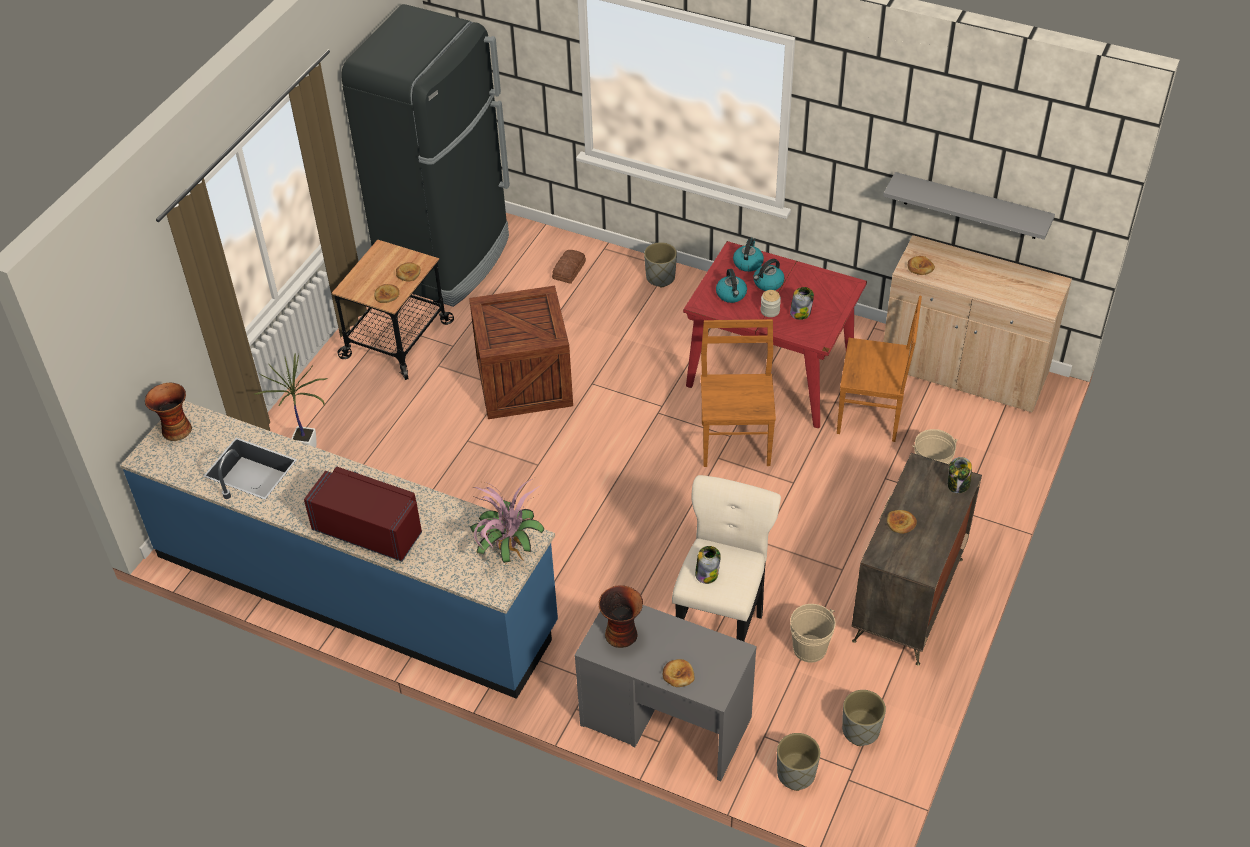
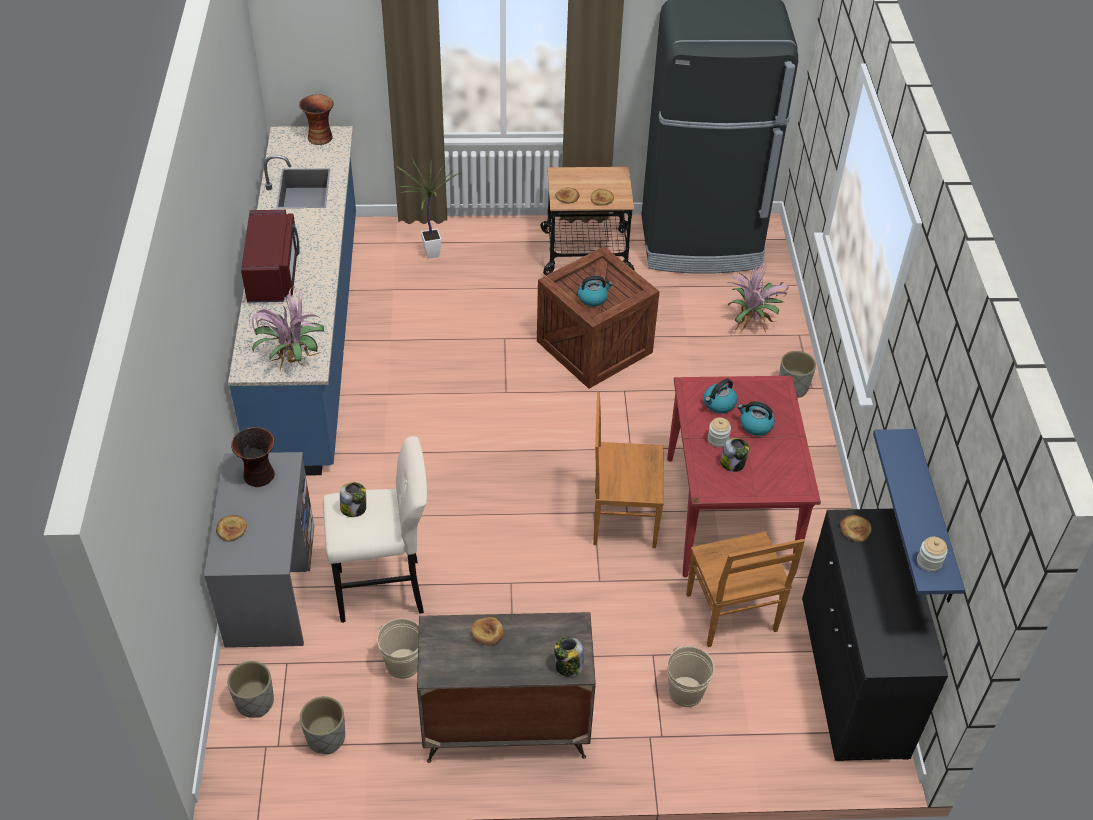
camera: 60 degrees right, 0 degrees up
bread [552,250,586,284] -> potted plant [727,260,789,335]
brown chair [701,319,776,467] -> brown chair turned 150 degrees counterclockwise [593,392,664,548]
kettle [733,238,764,272] -> kettle moved to [578,276,613,306]
grey shelf [883,172,1055,240] -> blue shelf [873,429,965,602]
beige cabinet [883,235,1072,413] -> black cabinet [802,509,948,762]
none -> jar [917,537,948,572]

